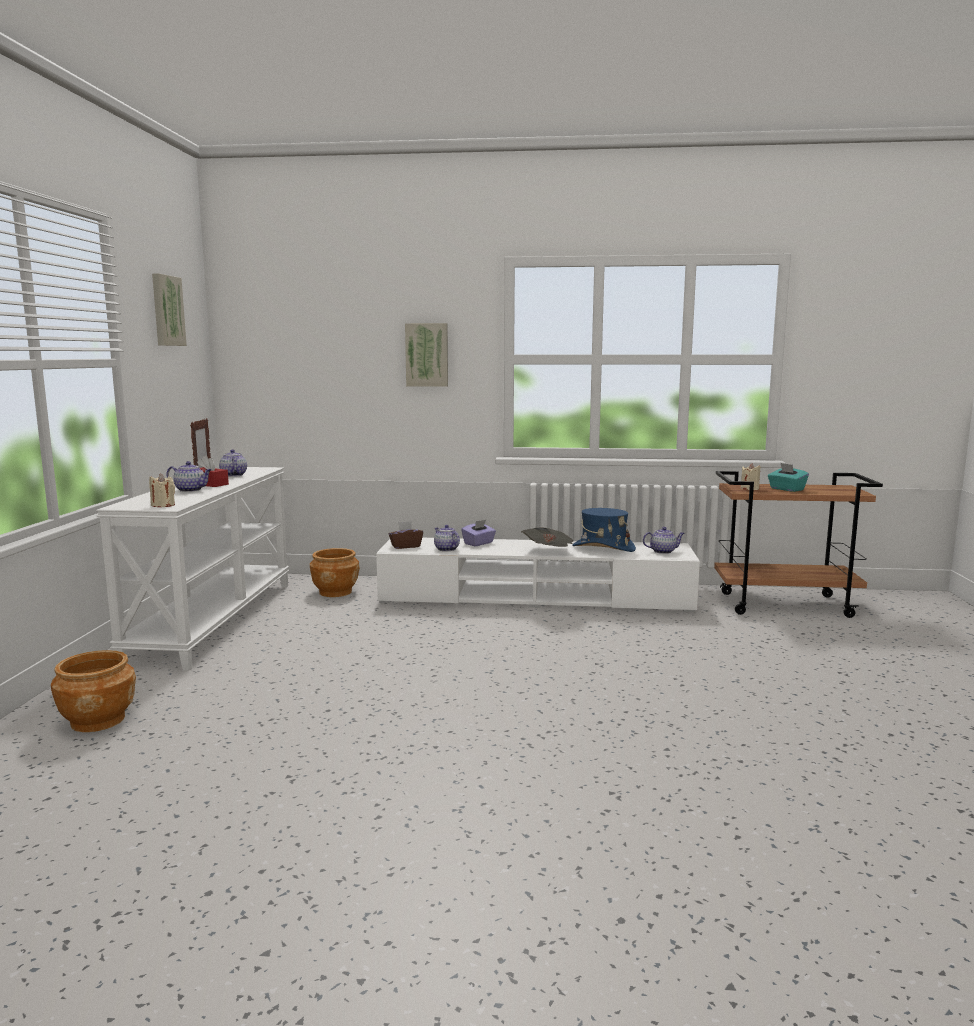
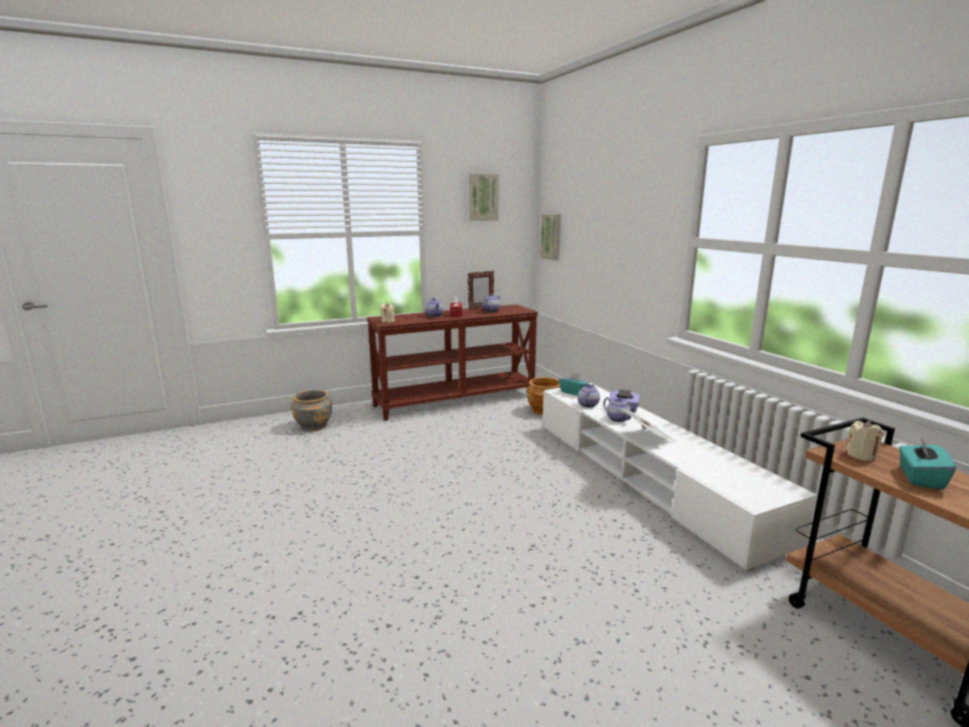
camera: 60 degrees right, 5 degrees up
brown planter [51,650,136,732] -> grey planter [291,390,332,431]
white console table [96,467,289,671] -> brown console table [367,304,538,421]
brown tissue box [389,521,423,549] -> turquoise tissue box [559,372,589,396]
picture [405,323,448,387] -> picture moved to [540,214,561,261]
blue hat [572,508,636,552] -> none
teapot [643,527,684,554] -> teapot moved to [603,397,636,422]

